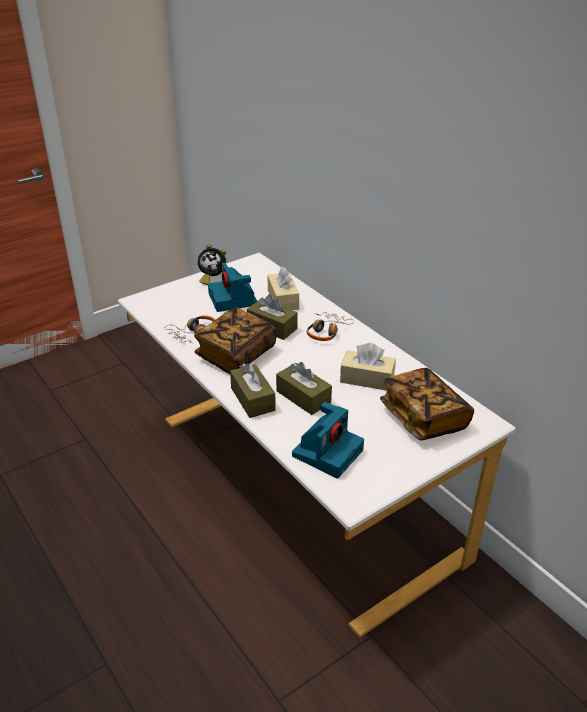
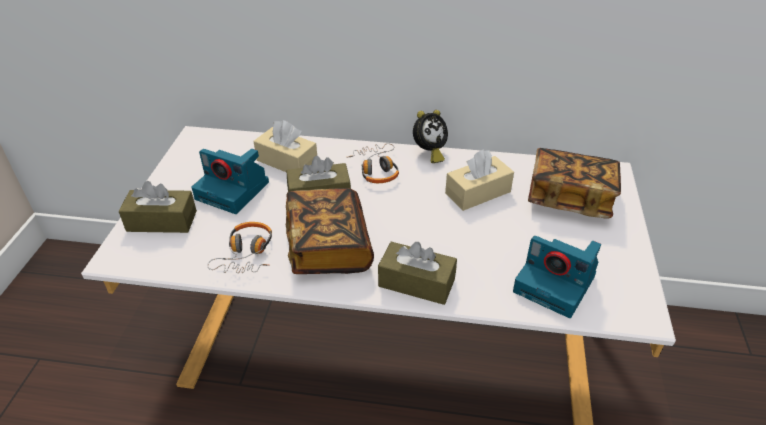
camera: 45 degrees left, 5 degrees up
alarm clock [198,244,226,285] -> alarm clock moved to [413,110,448,163]
brown tissue box [276,362,332,415] -> brown tissue box moved to [119,181,197,233]
camera [292,402,364,479] -> camera turned 135 degrees clockwise [513,236,601,318]

